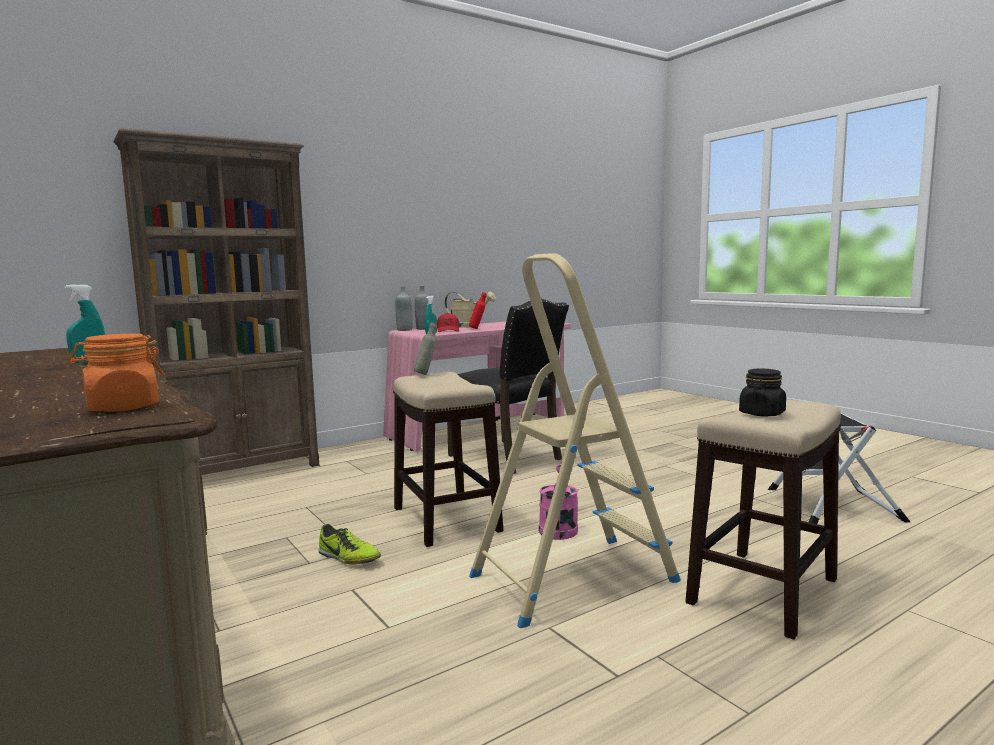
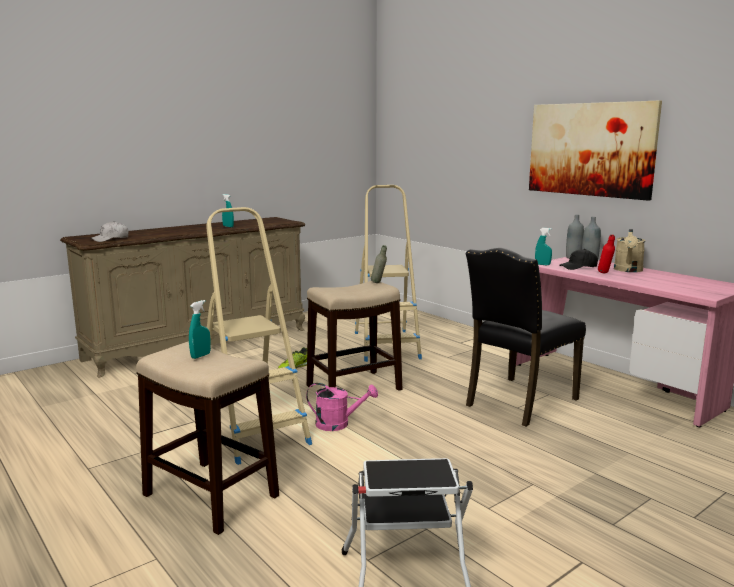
camera: 85 degrees right, 5 degrees up
orange jar [68,333,164,412] -> white cap [90,221,129,242]
brown bookcase [113,128,319,475] -> none
red cap [437,313,460,332] -> black cap [559,249,598,270]
black jar [739,369,786,416] -> turquoise spray bottle [189,300,211,359]
none -> beige step ladder [355,185,422,362]
none -> picture [529,101,662,201]

